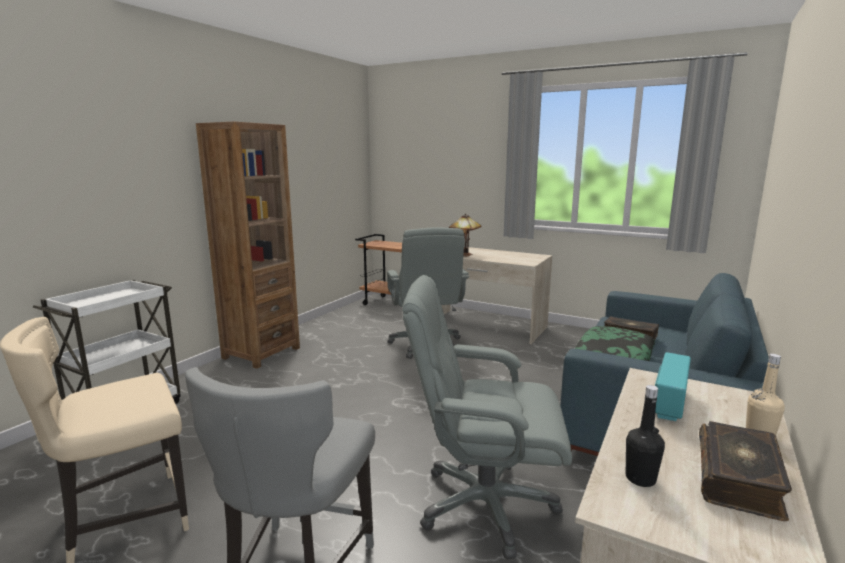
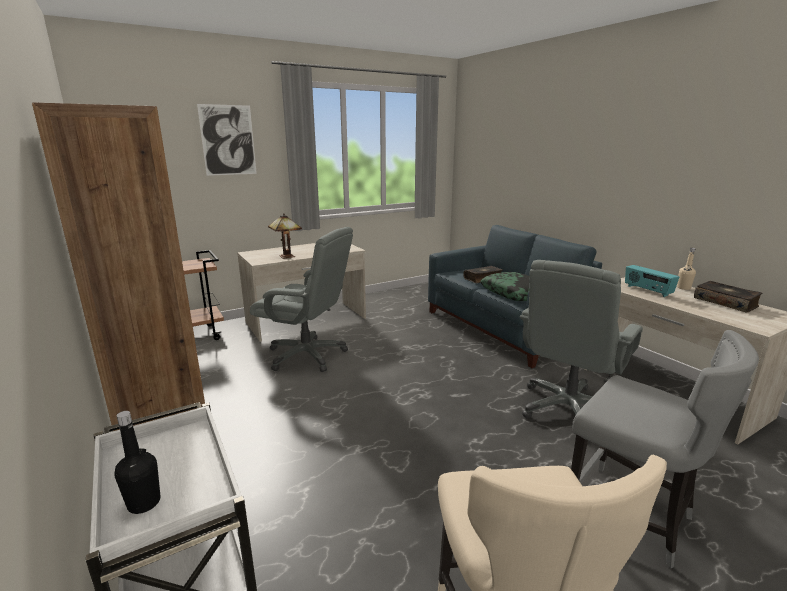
camera: 60 degrees left, 5 degrees up
black bottle [626,385,665,487] -> black bottle moved to [115,411,160,514]
none -> picture [197,104,257,176]

